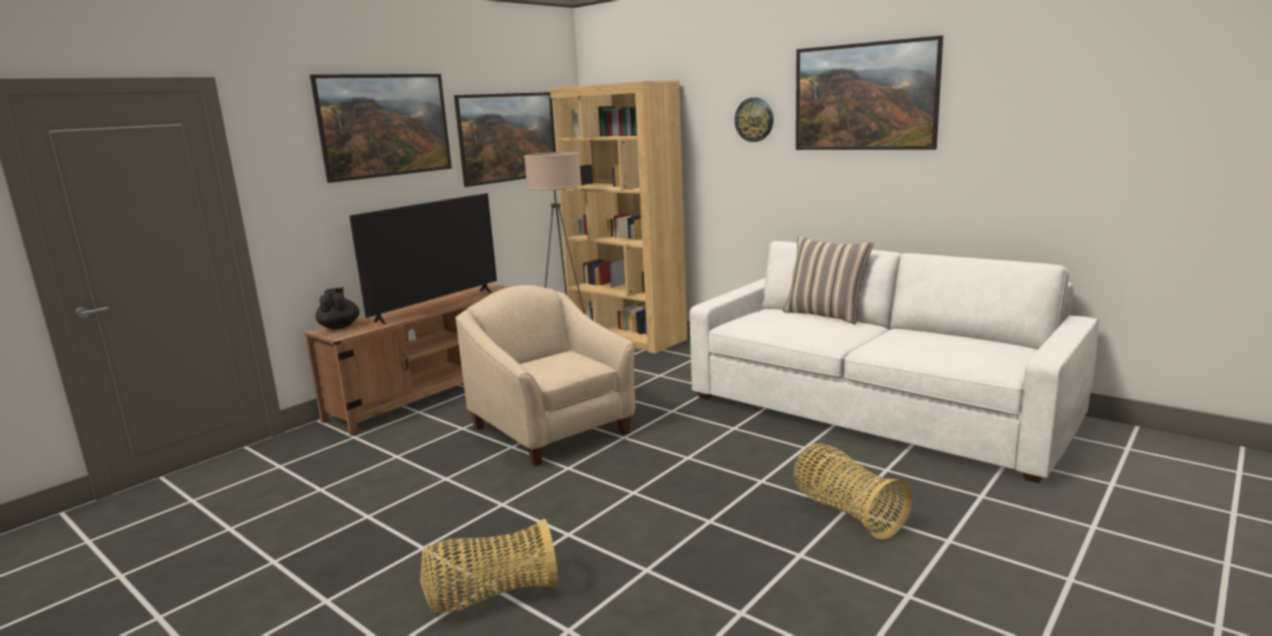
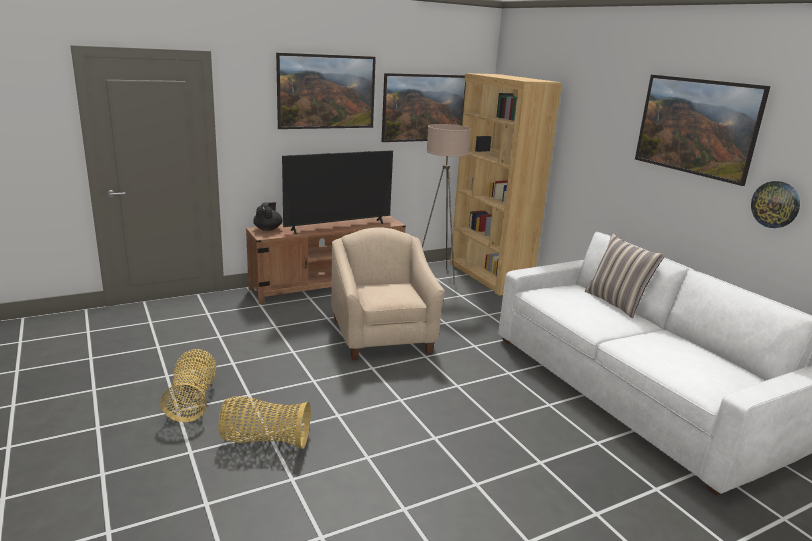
camera: 20 degrees right, 5 degrees up
wall clock [735,98,773,142] -> wall clock moved to [751,181,800,228]
basket [793,444,913,540] -> basket moved to [160,349,216,422]

